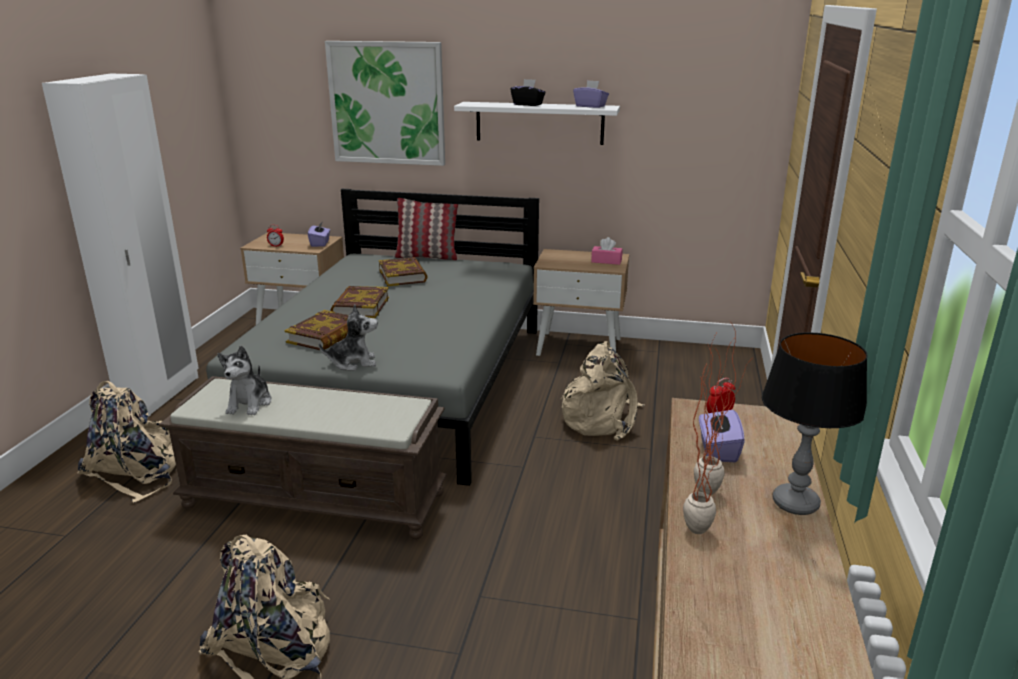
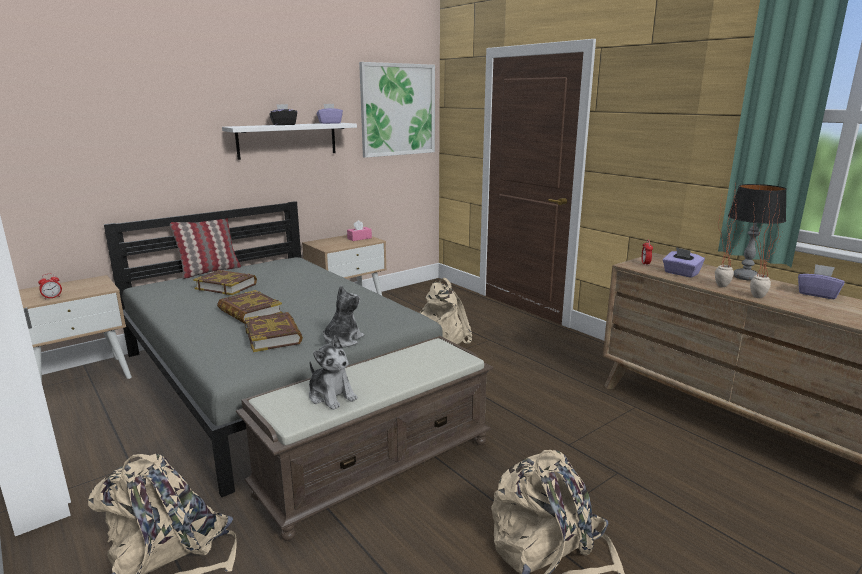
camera: 50 degrees left, 5 degrees down
purple tissue box [308,221,330,247] -> purple tissue box moved to [798,264,845,300]
picture [325,41,445,166] -> picture moved to [359,62,435,158]

